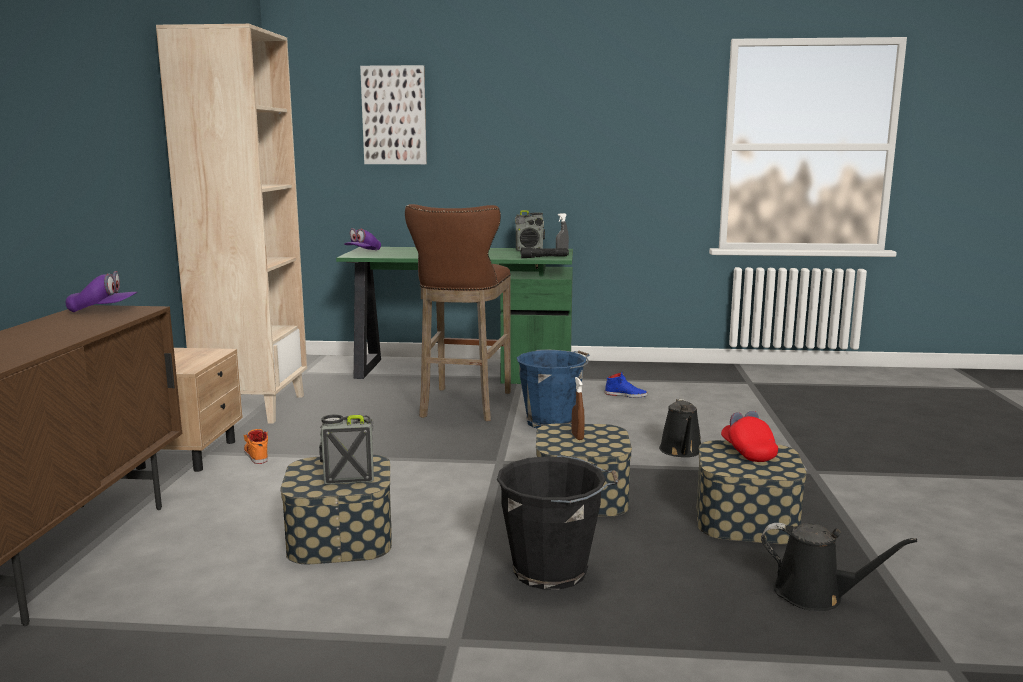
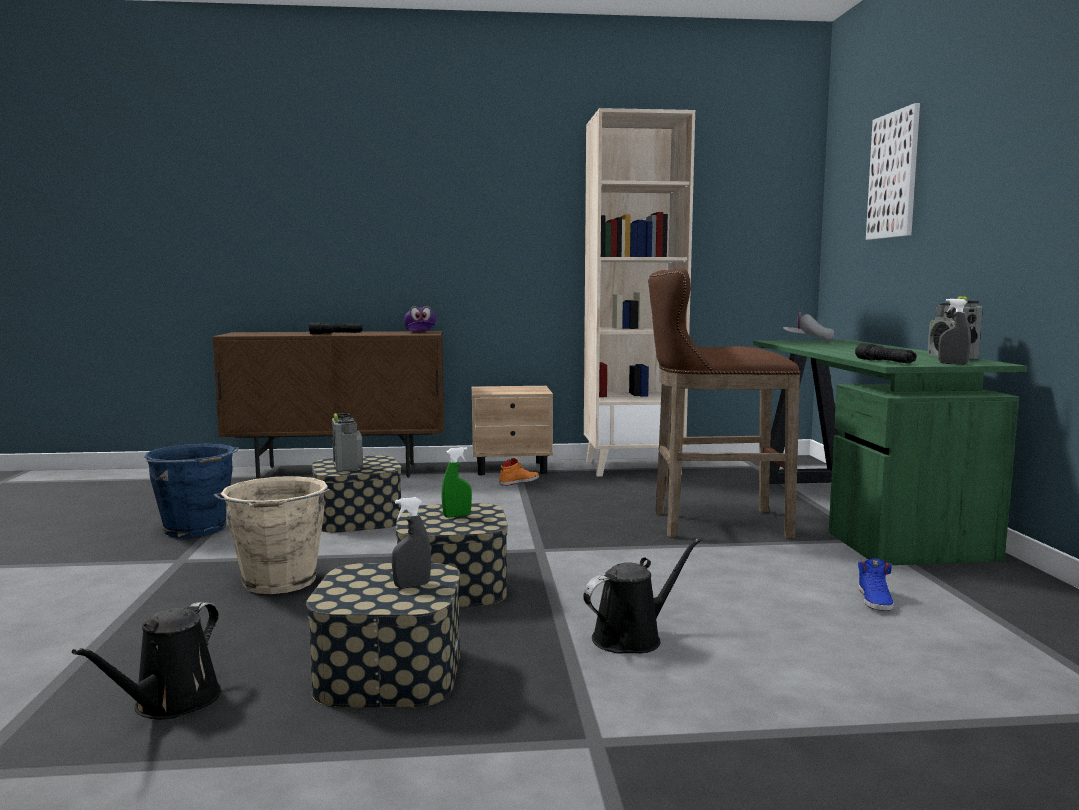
camera: 80 degrees right, 5 degrees down
purple cap [344,228,381,250] -> grey cap [783,312,835,342]
black bucket [497,455,619,590] -> beige bucket [214,476,330,594]
blue bucket [517,350,590,429] -> blue bucket moved to [144,444,238,538]
brown spray bottle [572,377,585,440] -> green spray bottle [441,447,472,518]
black watering can [659,399,701,457] -> black watering can turned 150 degrees clockwise [583,538,701,654]
red cap [721,411,778,462] -> grey spray bottle [392,497,431,588]
none -> black flashlight [309,323,363,334]

